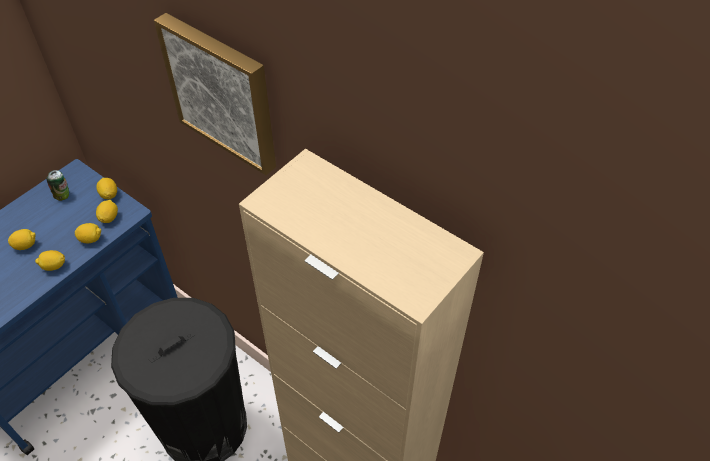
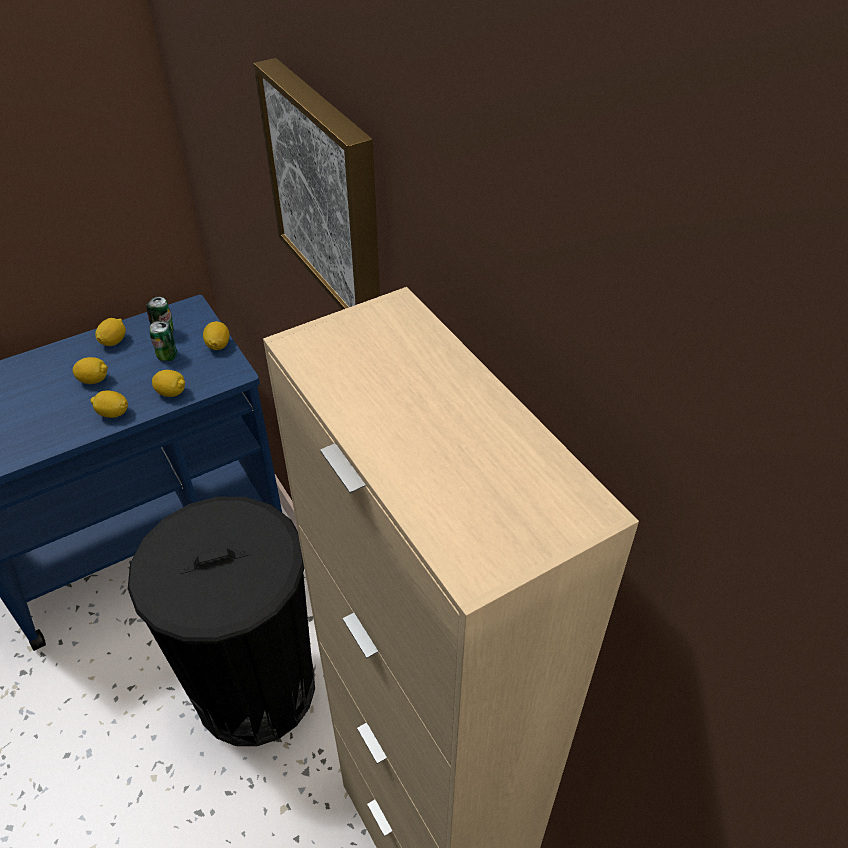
camera: 20 degrees right, 5 degrees down
lemon [96,200,118,223] -> lemon moved to [95,318,126,346]
none -> can [149,321,177,361]

